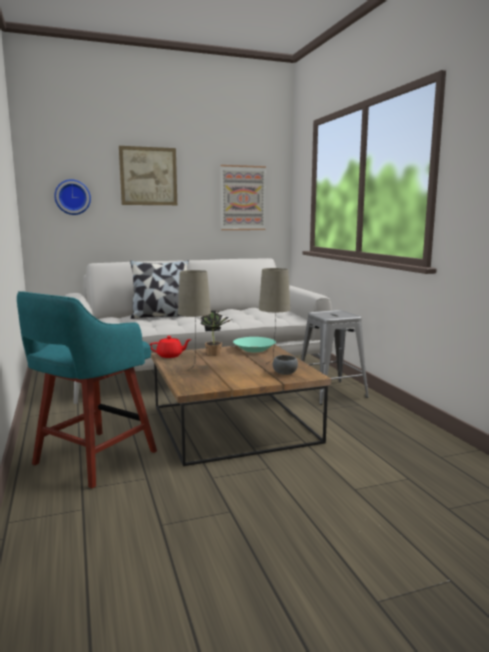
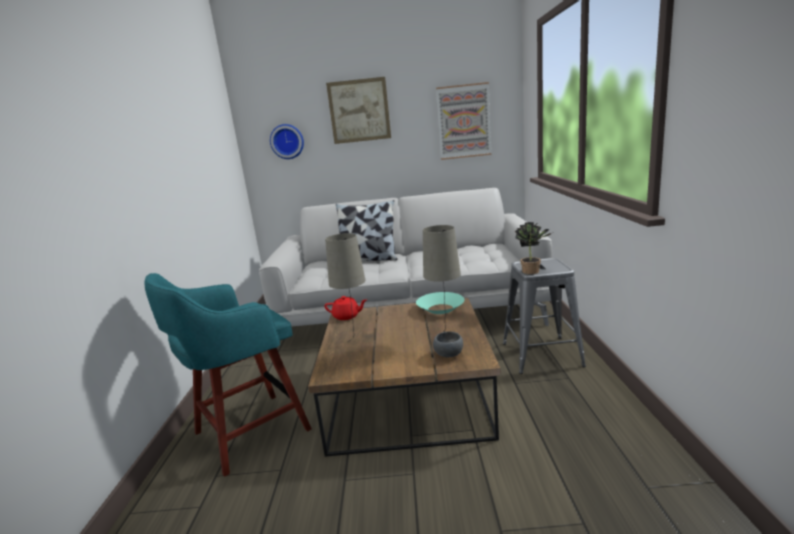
camera: 20 degrees right, 5 degrees up
potted plant [200,311,232,356] -> potted plant moved to [515,222,553,274]

